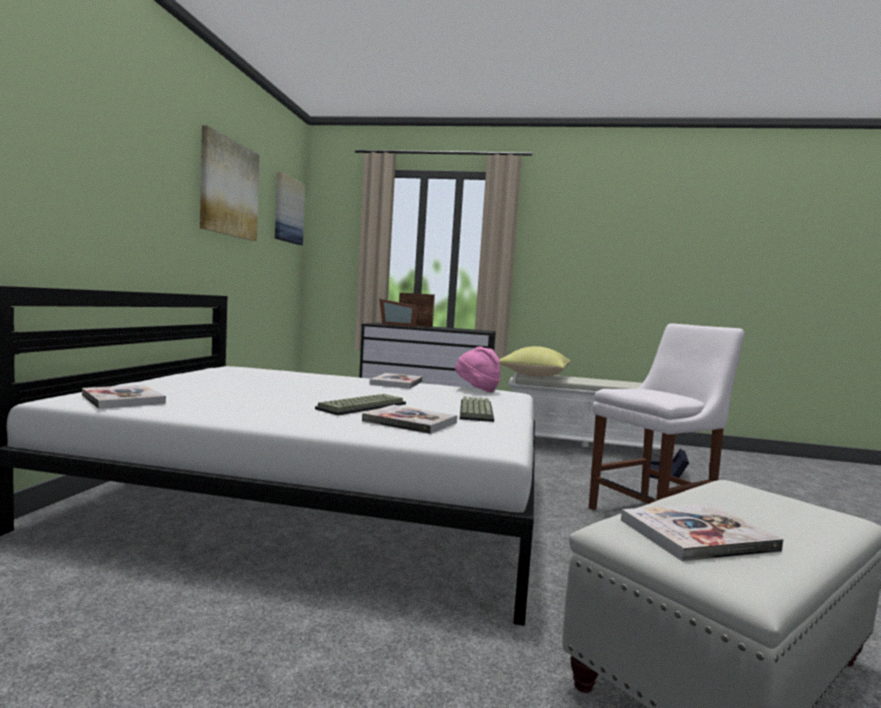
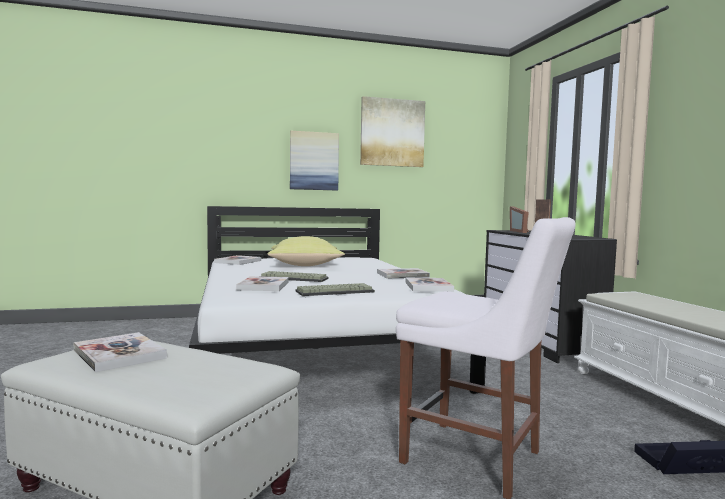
camera: 65 degrees right, 0 degrees up
picture [275,172,305,245] -> picture moved to [290,131,339,191]
pink hat [455,346,500,393] -> book [405,278,454,292]
yellow pillow [499,346,571,377] -> yellow pillow moved to [267,236,345,266]

